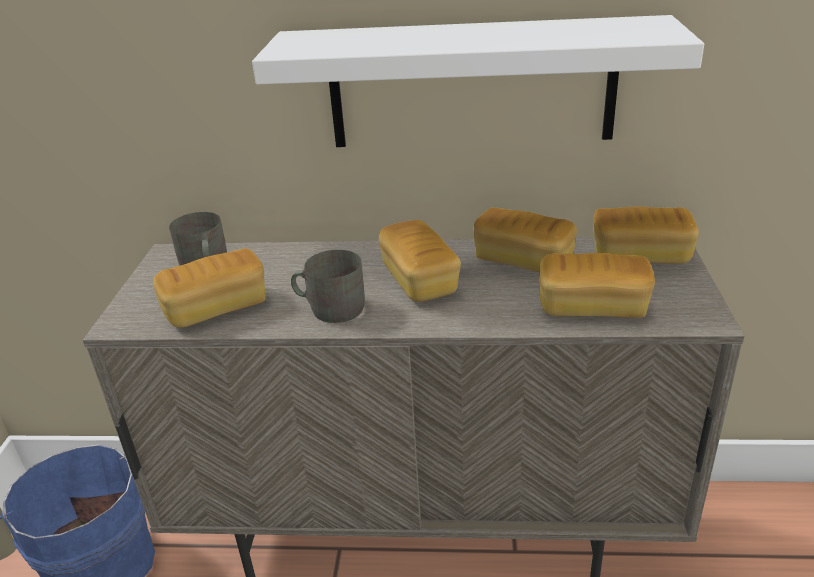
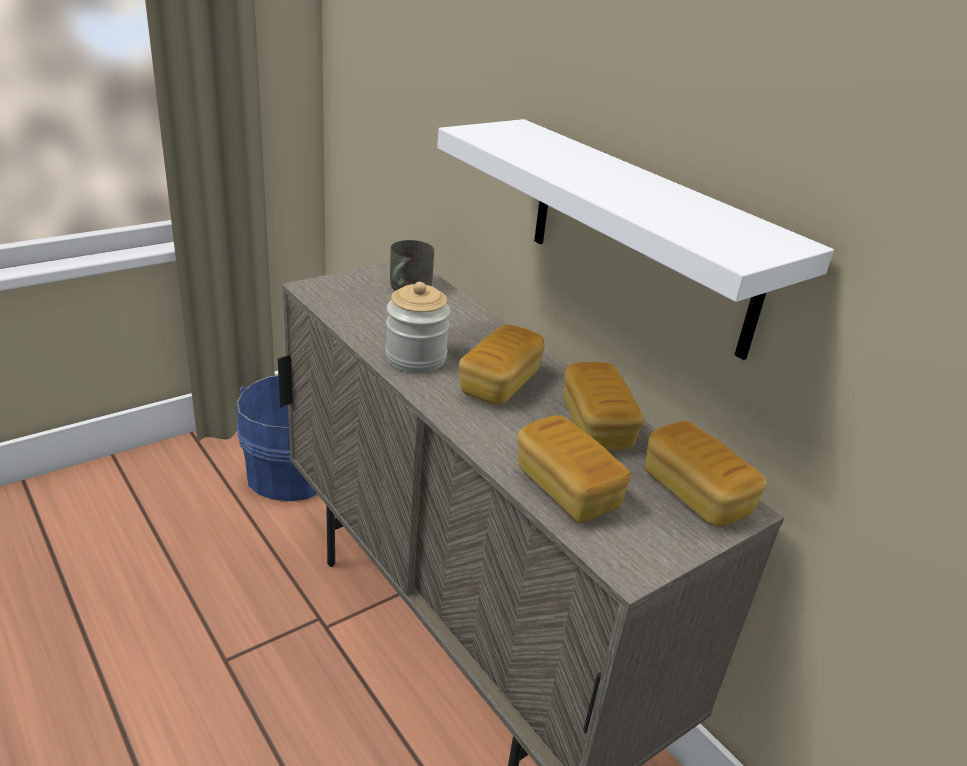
camera: 45 degrees right, 0 degrees up
bread [153,248,266,328] -> none
grey mug [291,250,365,323] -> jar [386,282,450,373]

